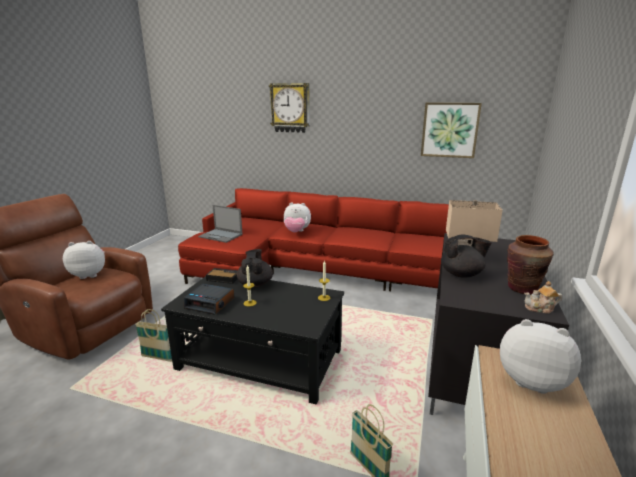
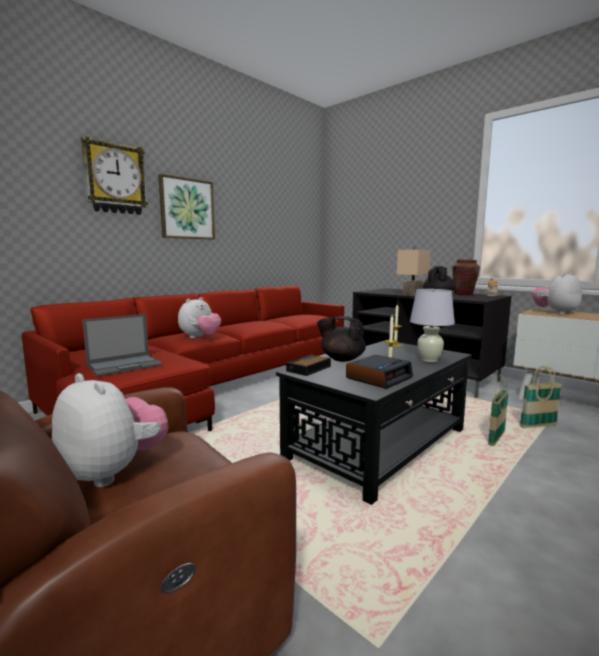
camera: 65 degrees left, 10 degrees down
plush toy [63,241,105,279] -> plush toy turned 120 degrees clockwise [52,373,168,487]
basket [135,309,172,362] -> basket moved to [488,374,509,446]
picture [421,103,482,158] -> picture moved to [158,174,215,240]
none -> white table lamp [410,289,455,362]

